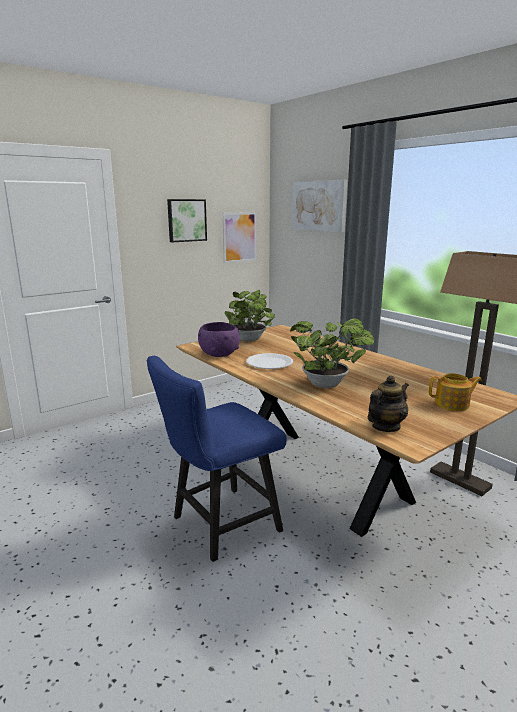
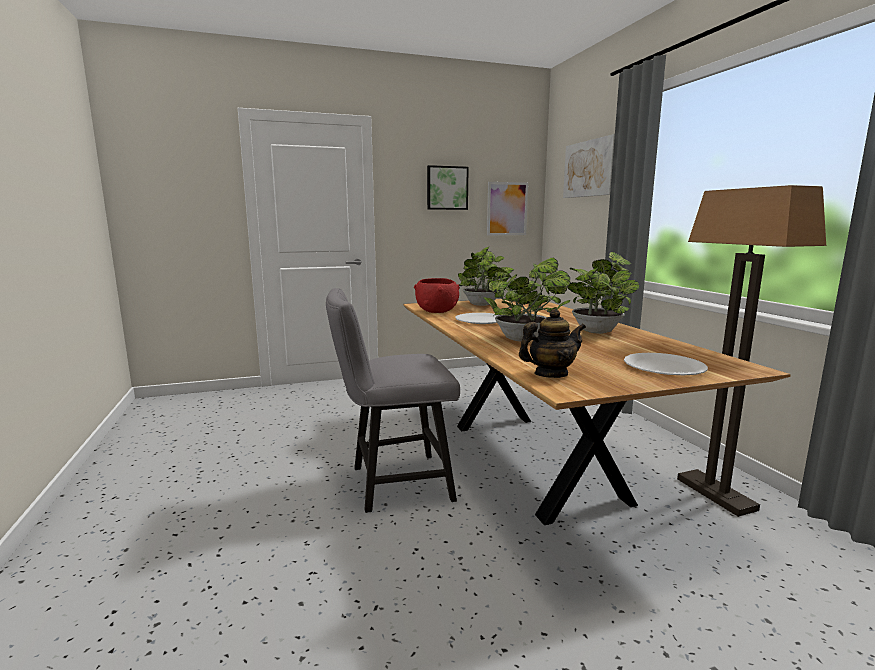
camera: 20 degrees right, 5 degrees down
blue chair [147,356,287,562] -> grey chair [326,288,460,513]
purple bowl [198,322,240,357] -> red bowl [414,278,460,313]
teapot [429,373,482,411] -> white plate [624,353,708,375]
none -> potted plant [567,252,640,334]

